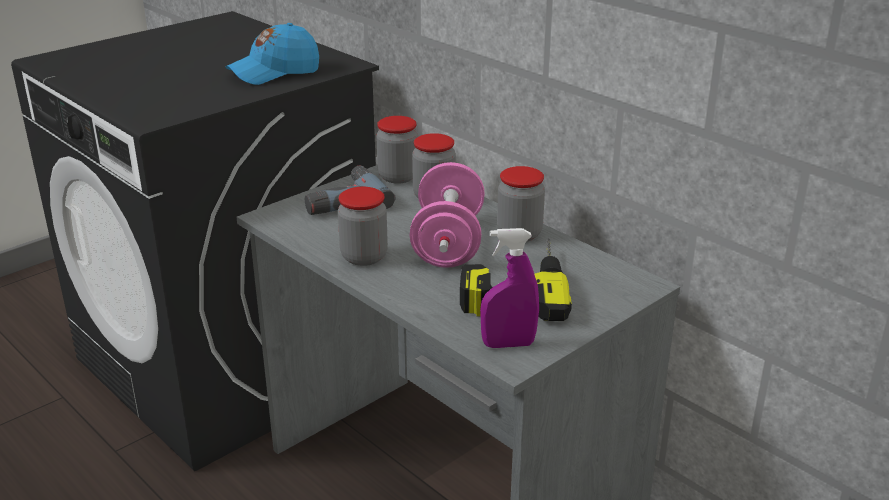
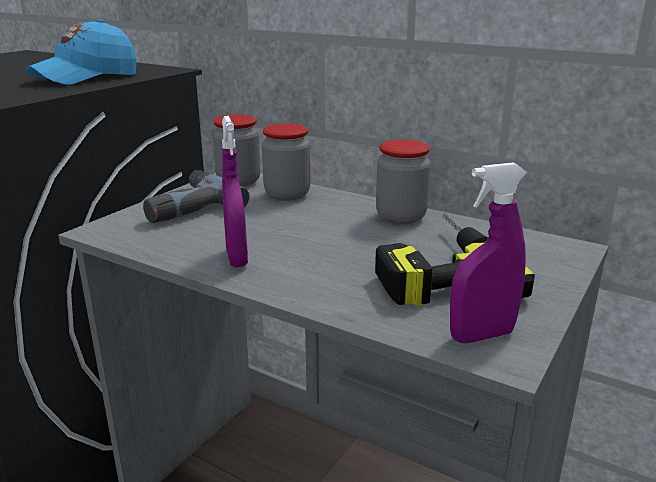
camera: 15 degrees left, 5 degrees down
jar [338,187,388,266] -> purple spray bottle [222,116,248,267]
pink dumbbell [410,162,485,268] -> none

